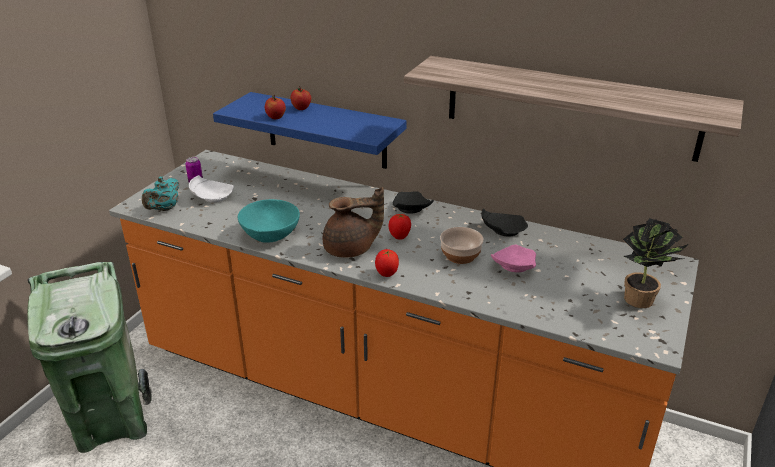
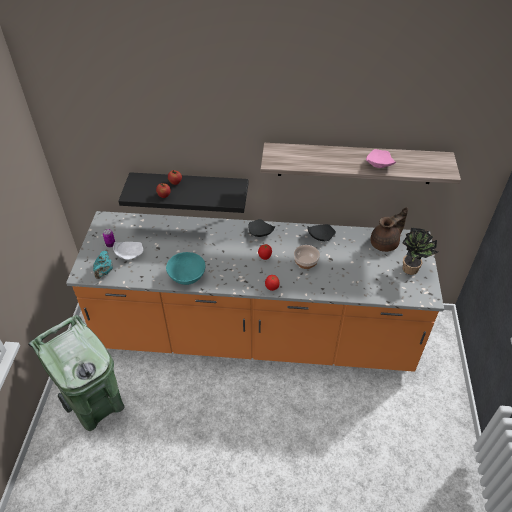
camera: 20 degrees left, 15 degrees up
blue shelf [213,92,407,169] -> black shelf [118,172,248,213]
brown teapot [323,187,384,258] -> brown teapot moved to [370,207,408,252]
pink plate [491,245,536,272] -> pink plate moved to [366,149,396,168]

